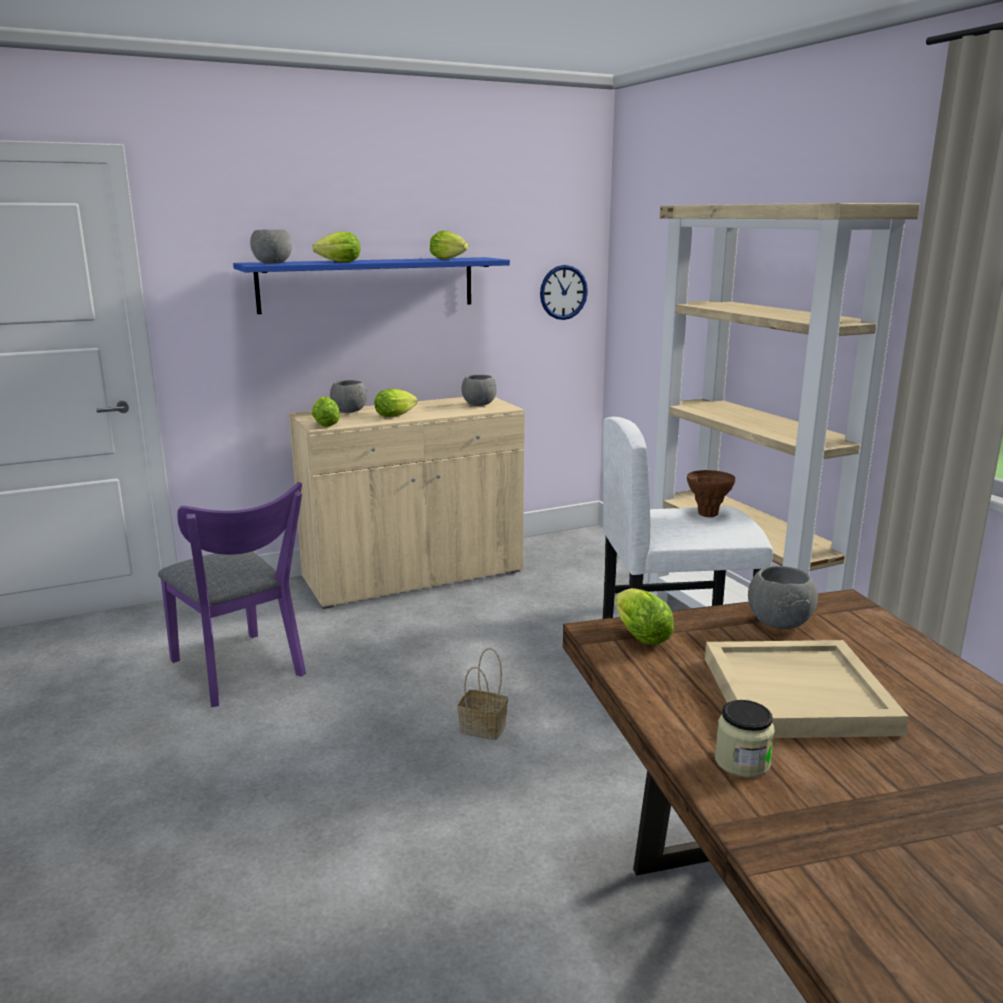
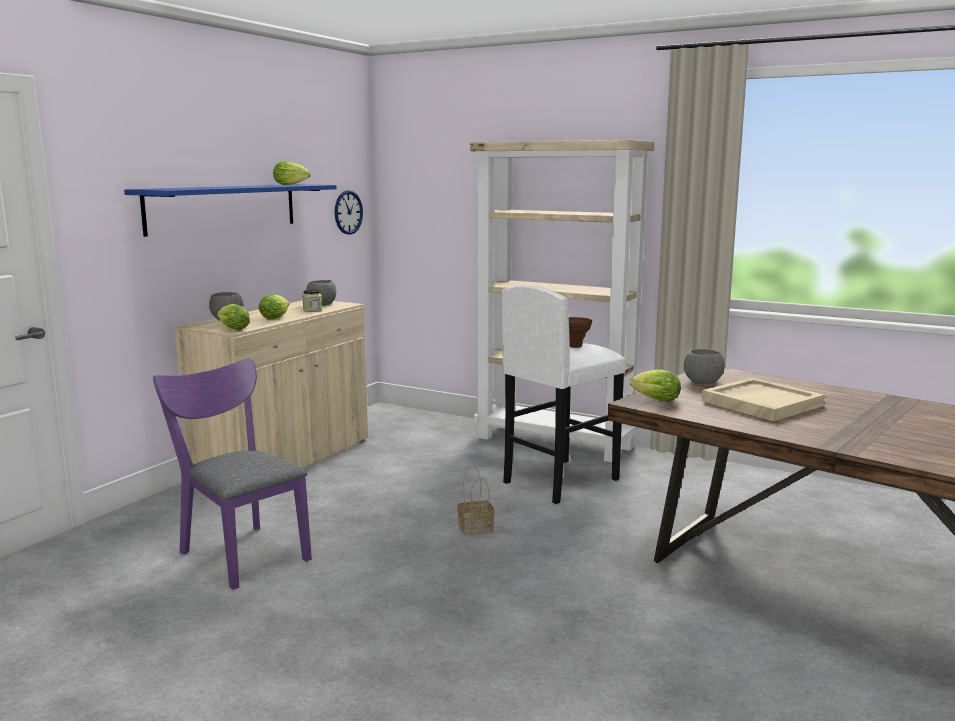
camera: 35 degrees left, 5 degrees down
purple chair [158,482,306,707] -> purple chair turned 150 degrees counterclockwise [153,359,312,590]
grey bowl [250,229,292,264] -> none
lettuce [312,232,360,262] -> none
jar [715,700,775,778] -> jar moved to [302,289,322,312]

